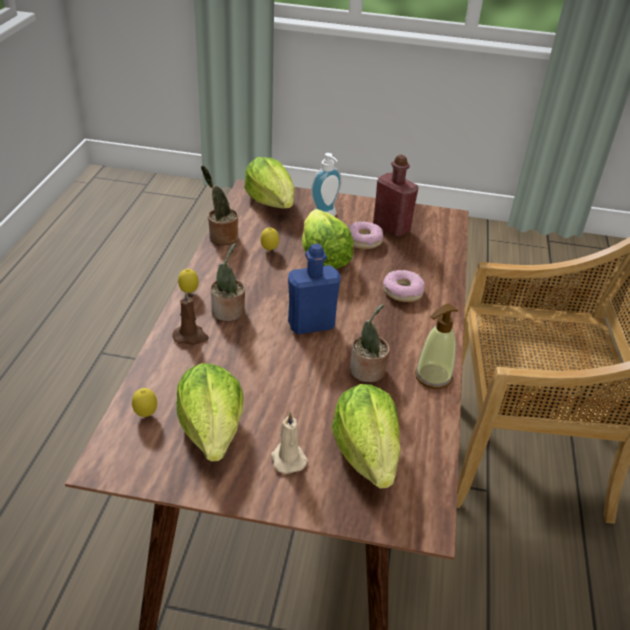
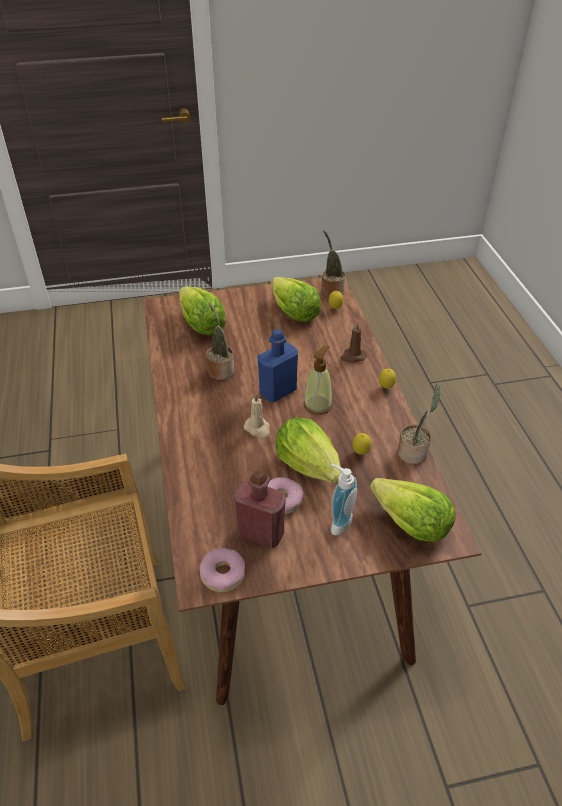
camera: 160 degrees right, 5 degrees up
potted plant [210,243,245,321] -> potted plant moved to [322,231,346,298]
beige candle [271,412,308,474] -> beige candle moved to [244,393,270,437]
donut [383,270,425,302] -> donut moved to [200,548,245,592]
soap dispenser [415,304,458,389] -> soap dispenser moved to [304,346,333,415]

